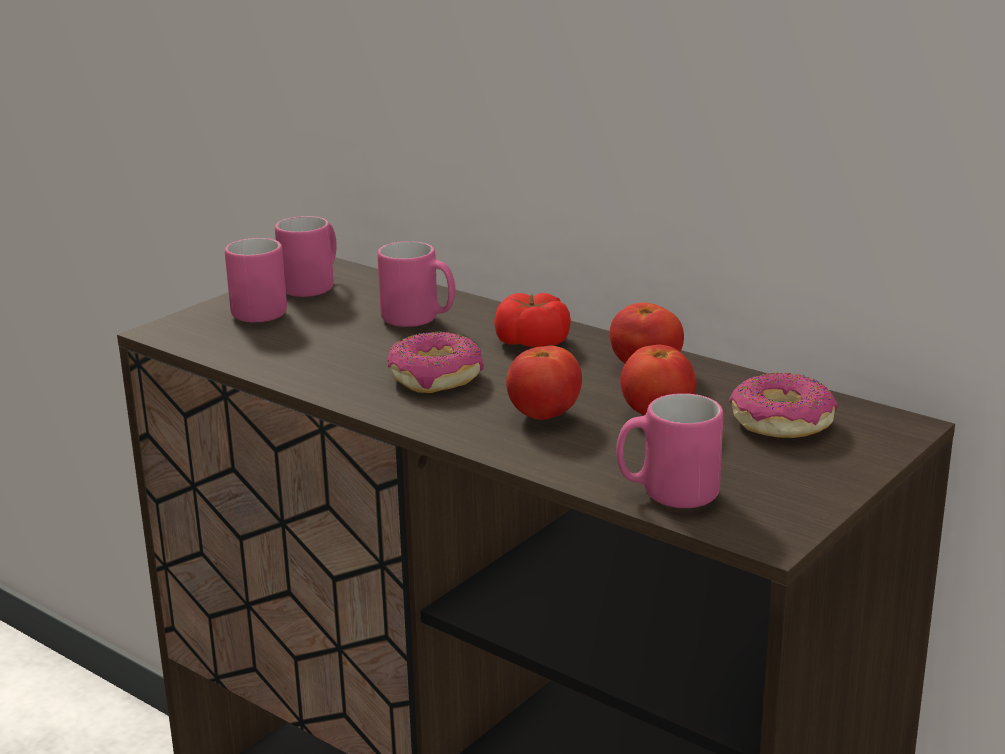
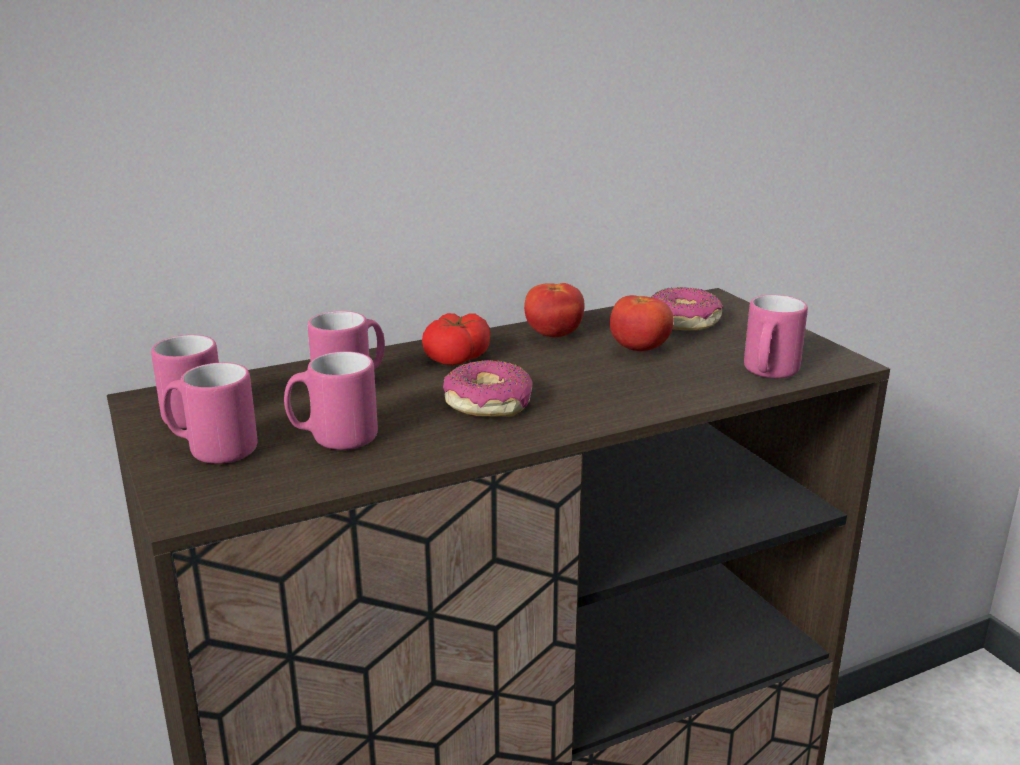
camera: 65 degrees left, 0 degrees up
tomato [506,345,582,420] -> none
none -> pink mug [284,351,378,450]

